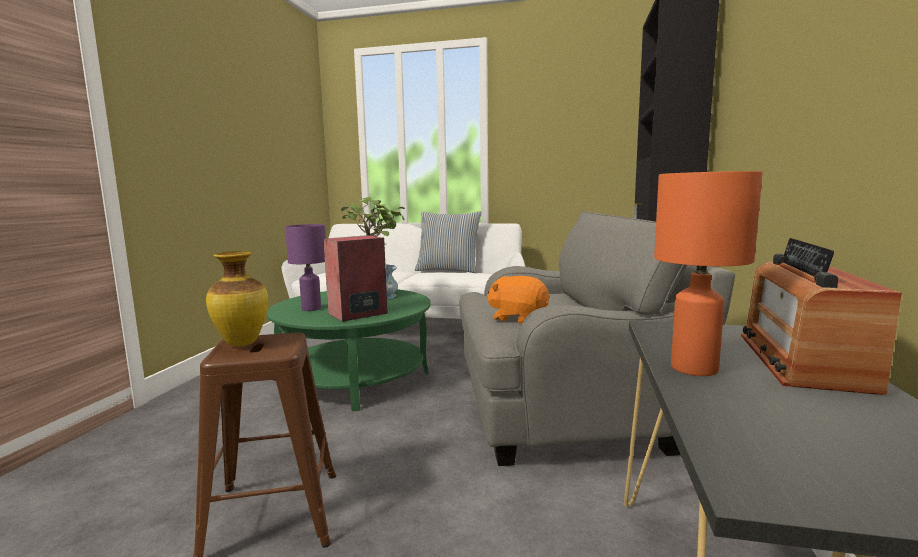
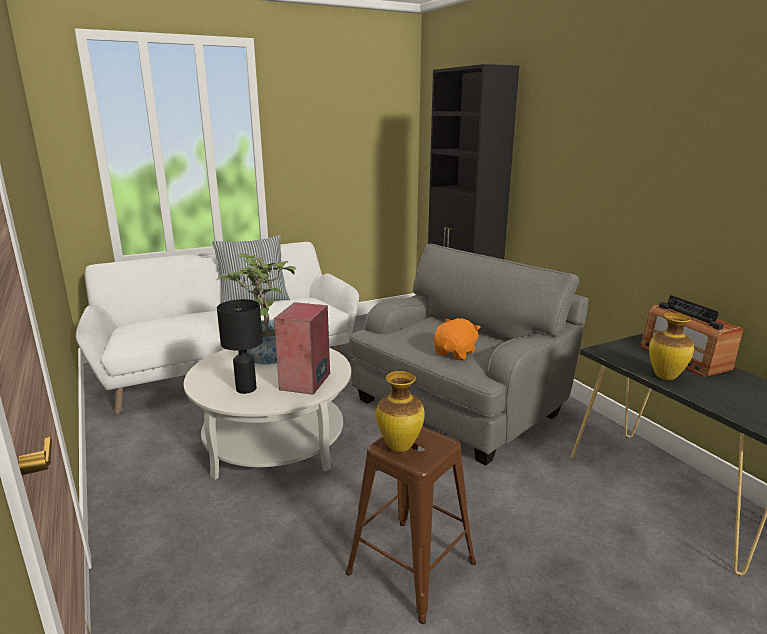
camera: 40 degrees left, 10 degrees up
green coffee table [267,289,431,411] -> white coffee table [184,348,351,480]
purple table lamp [285,224,326,311] -> black table lamp [217,299,263,394]
orange plush toy [487,276,549,324] -> orange plush toy turned 135 degrees clockwise [434,318,481,360]
orange table lamp [654,171,763,376] -> vase [649,313,694,380]

